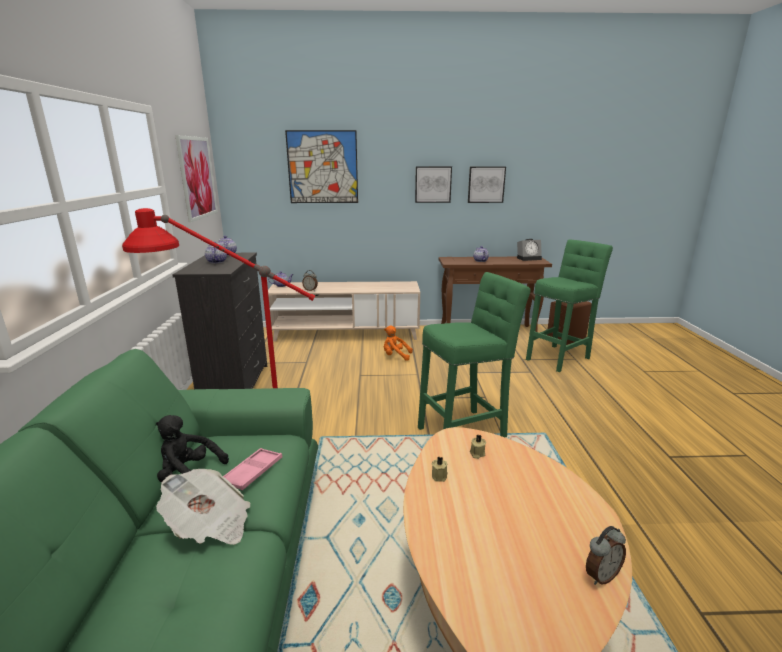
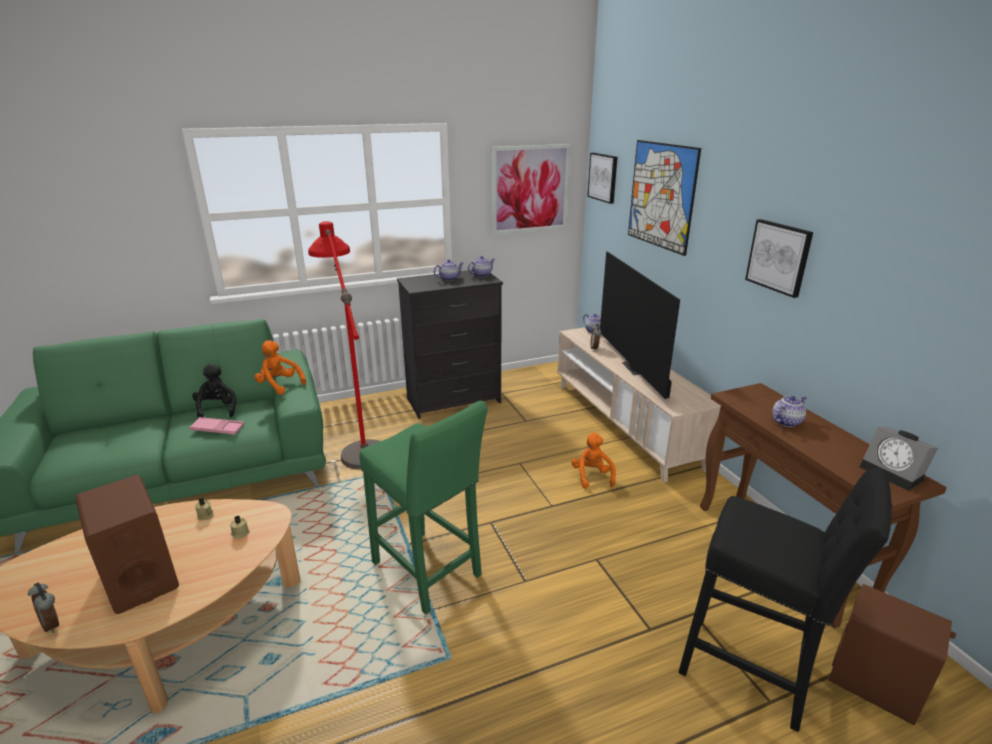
camera: 70 degrees right, 5 degrees up
newspaper [156,469,251,545] -> none
picture [468,167,506,203] -> picture moved to [587,153,618,204]
green stool [526,239,613,372] -> black stool [678,467,892,732]
none -> brown speaker [75,475,179,614]
none -> orange plush toy [255,341,306,395]
none -> television [600,252,680,399]

